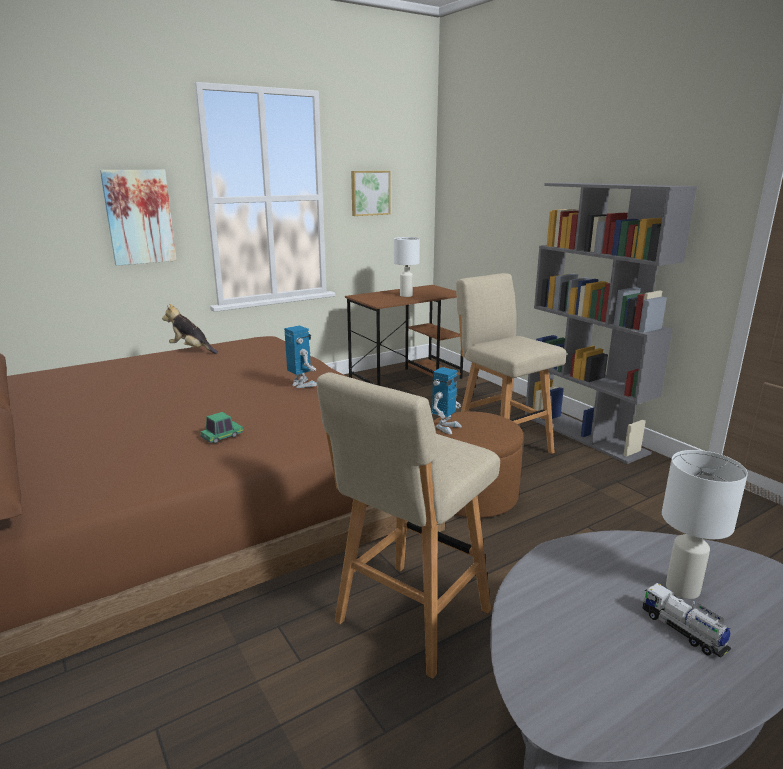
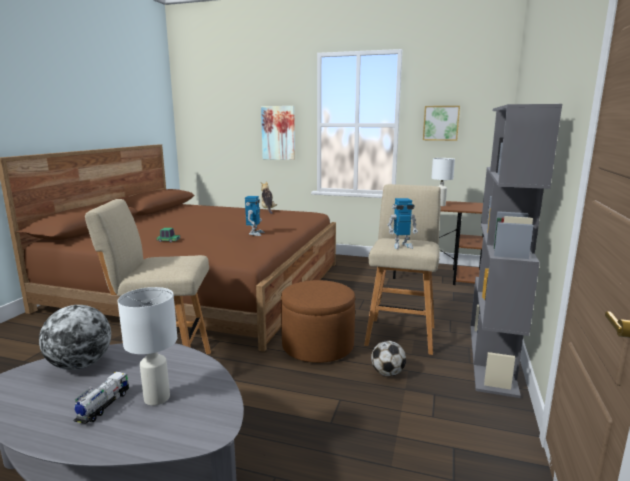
camera: 50 degrees right, 5 degrees down
toy robot [432,367,462,434] -> toy robot moved to [388,198,418,249]
none -> globe [39,305,111,370]
none -> football [371,341,406,376]

